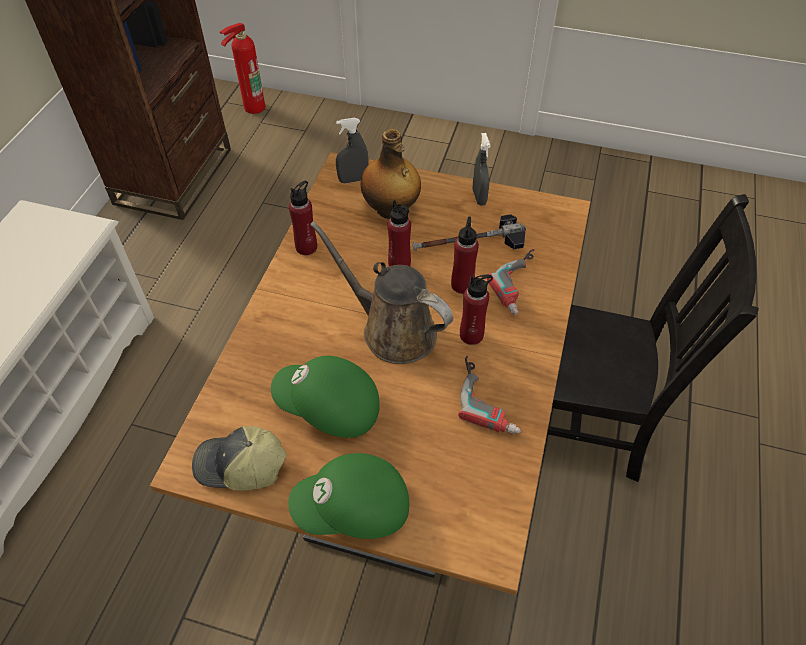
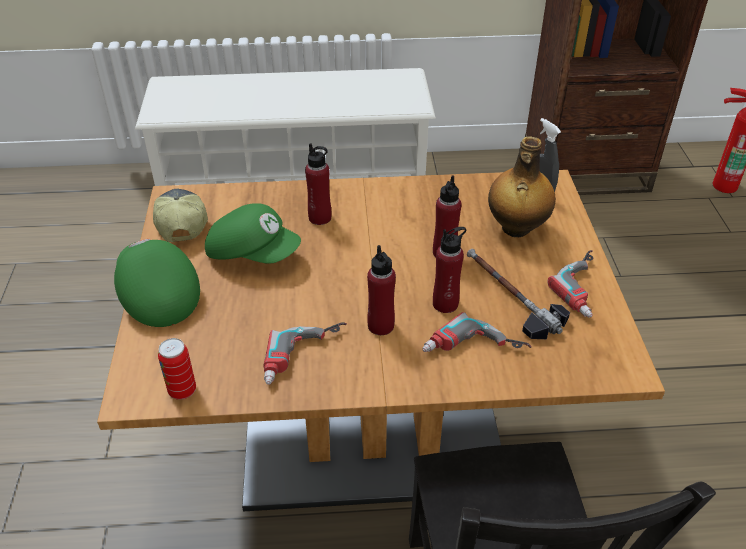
camera: 70 degrees right, 10 degrees down
green cap [271,356,380,438] -> green cap turned 120 degrees clockwise [205,203,301,264]
red bottle [289,181,317,255] -> red bottle moved to [305,143,331,225]
brown watering can [310,221,453,364] -> none
grey spray bottle [473,133,491,206] -> power drill [547,250,593,318]
none -> can [158,338,196,400]

